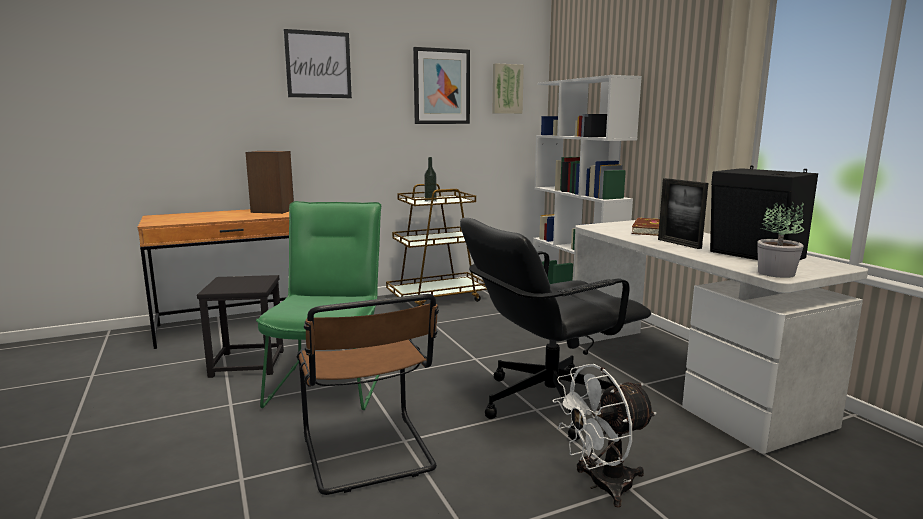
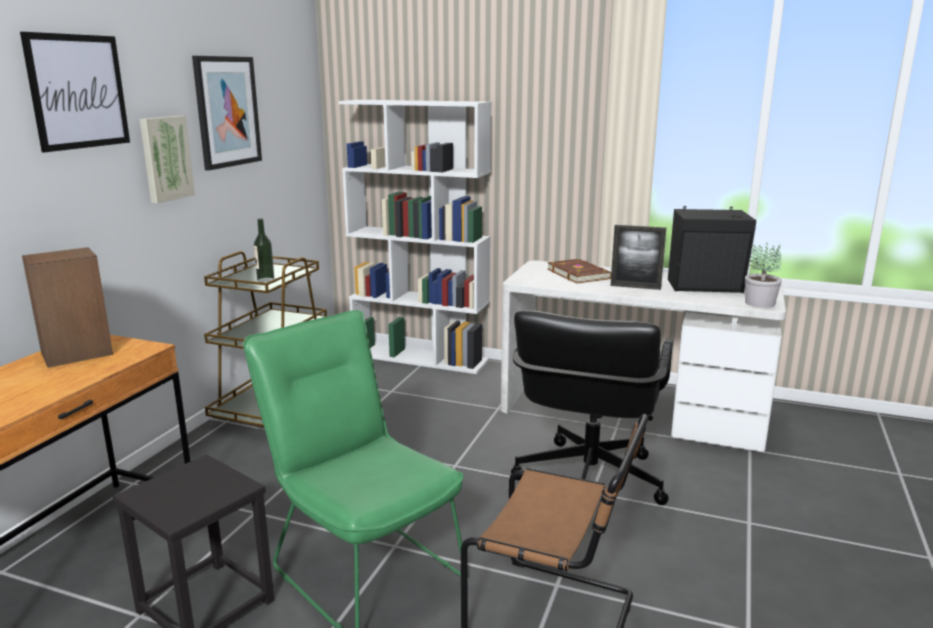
camera: 45 degrees left, 5 degrees up
picture [493,63,524,114] -> picture moved to [140,116,195,203]
white fan [553,364,656,508] -> none

